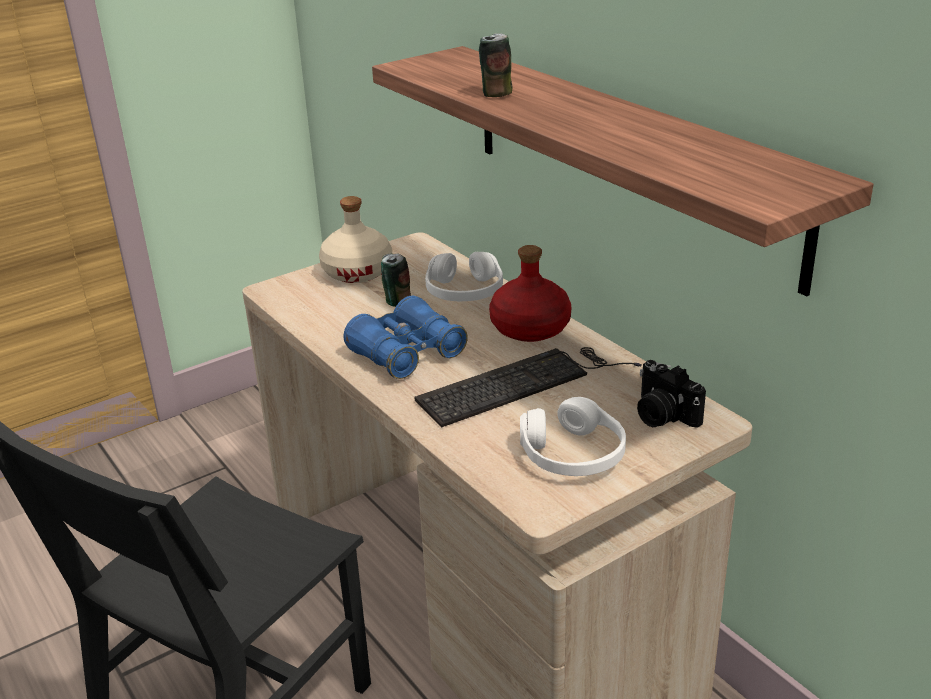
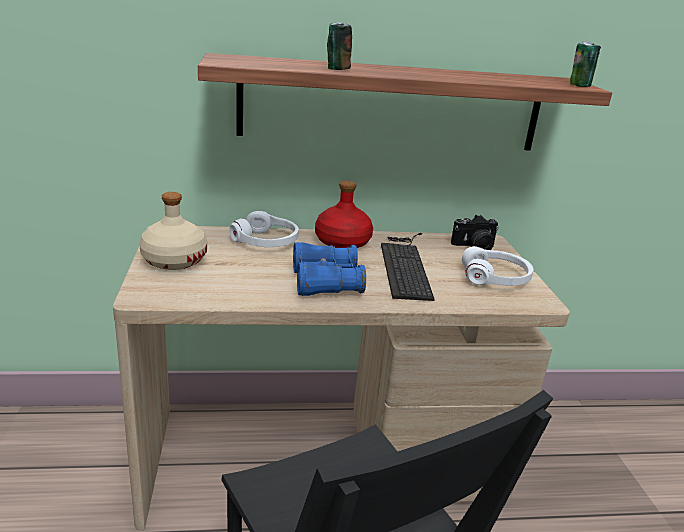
camera: 65 degrees left, 5 degrees down
can [381,254,411,307] -> can moved to [570,42,601,87]

